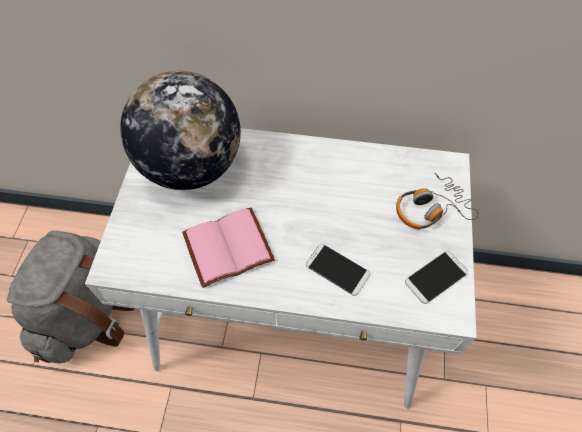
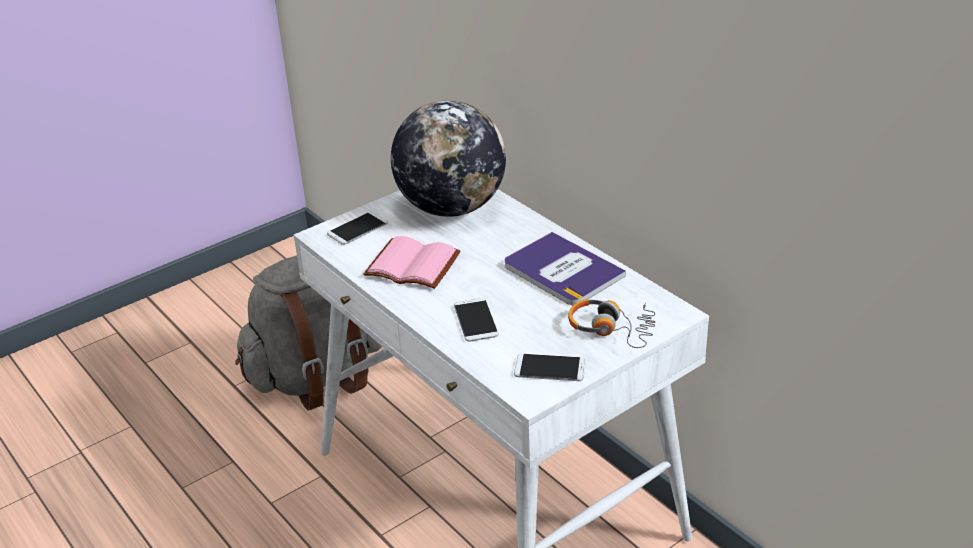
camera: 45 degrees right, 25 degrees down
none -> phone [327,212,388,245]
none -> book [505,232,626,305]

